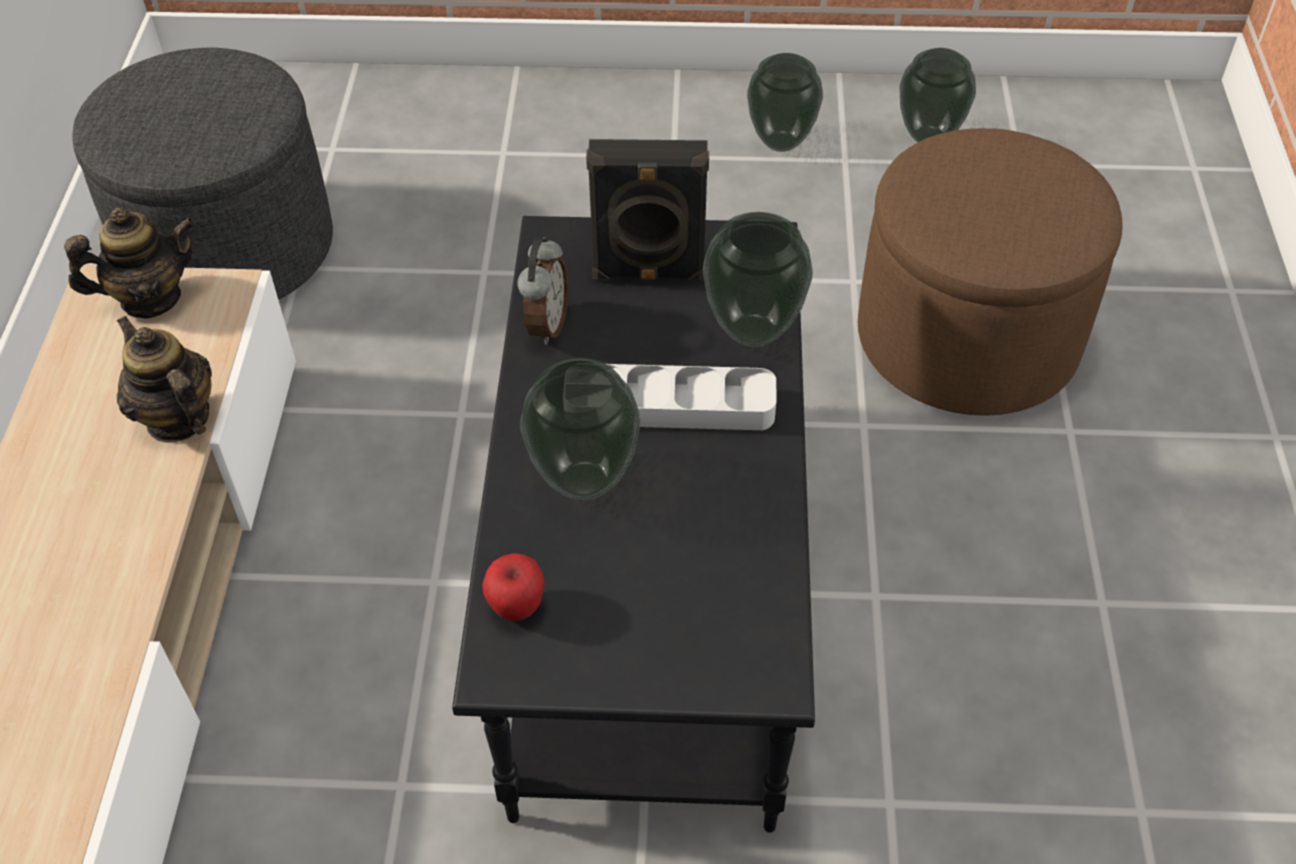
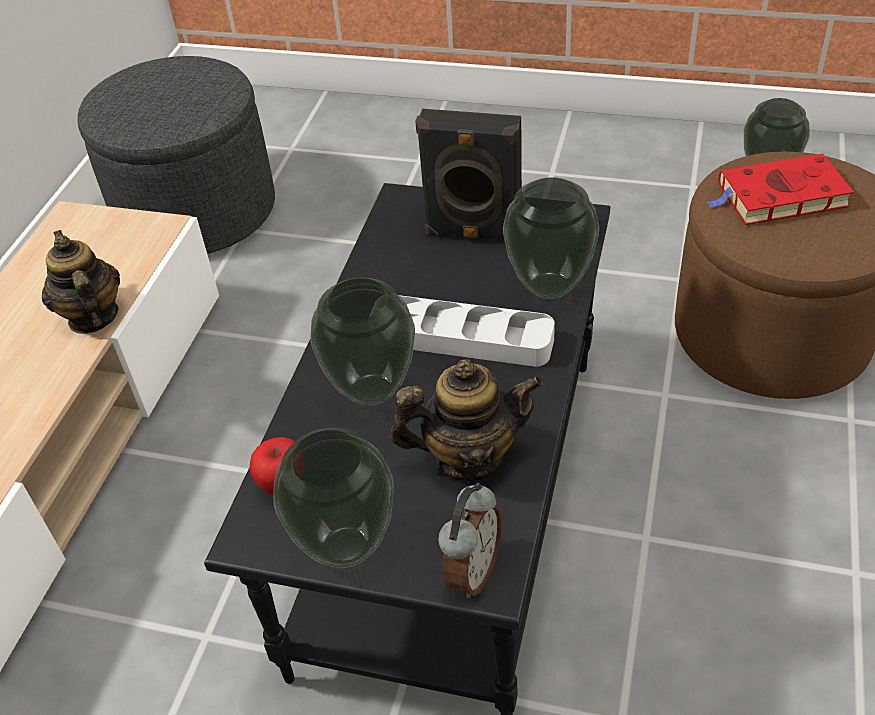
camera: 15 degrees right, 5 degrees down
teapot [64,207,196,318] -> teapot moved to [390,359,543,482]
alarm clock [518,237,568,345] -> alarm clock moved to [438,483,502,598]
vase [747,53,823,152] -> vase moved to [273,427,394,568]
none -> red book [707,153,854,225]

